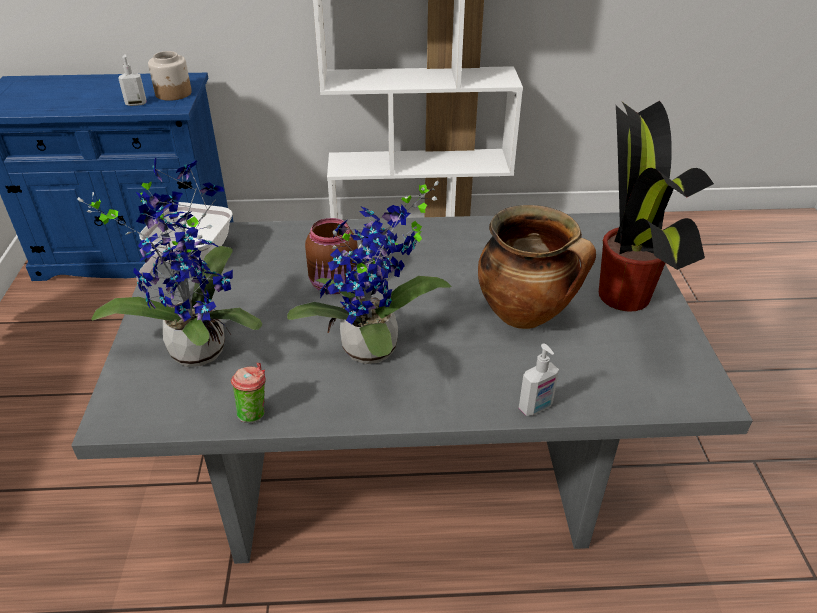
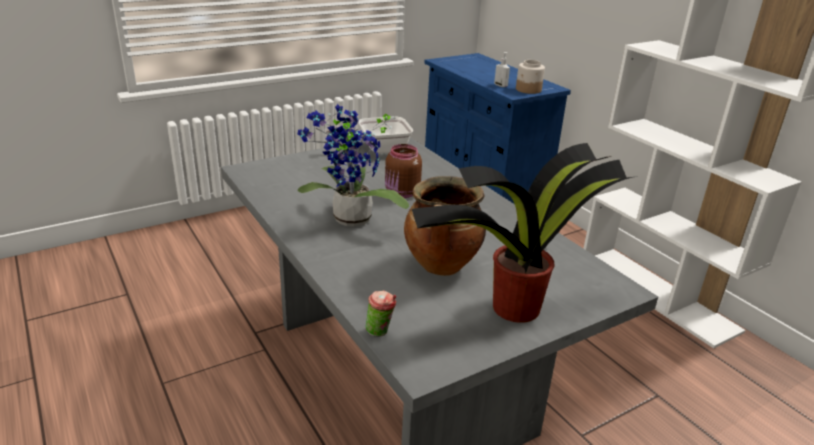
camera: 60 degrees right, 10 degrees down
potted plant [78,158,262,367] -> none
cup [231,363,266,423] -> cup moved to [365,290,396,337]
soap dispenser [519,343,559,416] -> none

